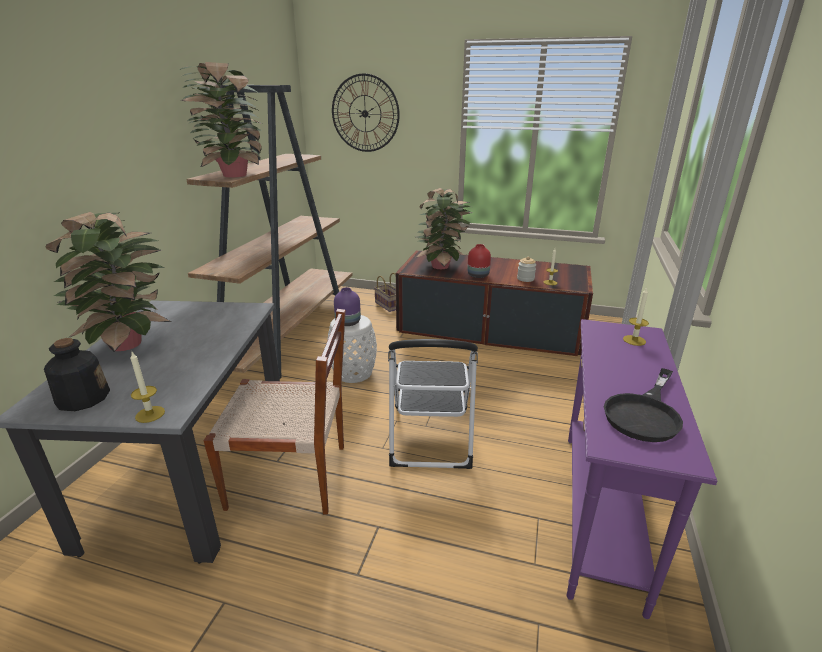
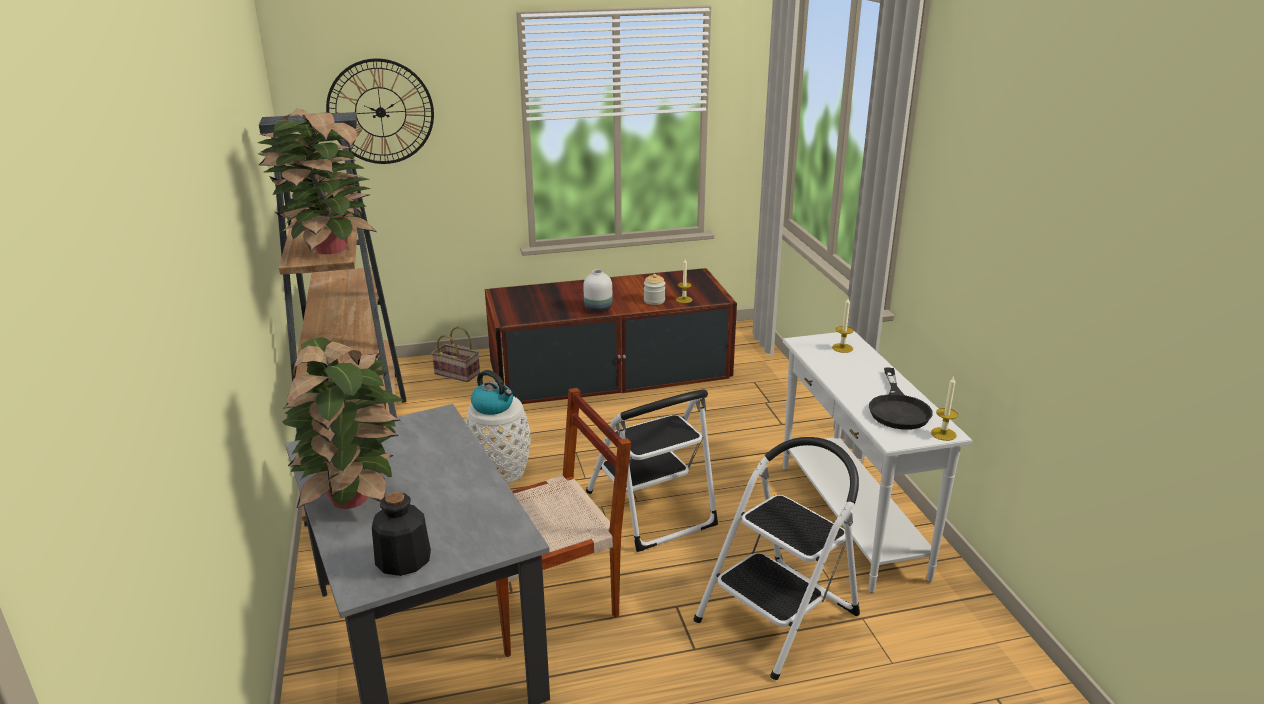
camera: 30 degrees left, 0 degrees up
candle [130,352,165,423] -> candle moved to [931,375,958,441]
purple vase [334,287,361,326] -> kettle [471,370,513,415]
potted plant [415,188,472,269] -> none
red vase [467,244,491,278] -> white vase [583,269,612,312]
purple console table [566,319,717,619] -> white console table [783,331,973,593]
none -> step ladder [693,437,860,680]

